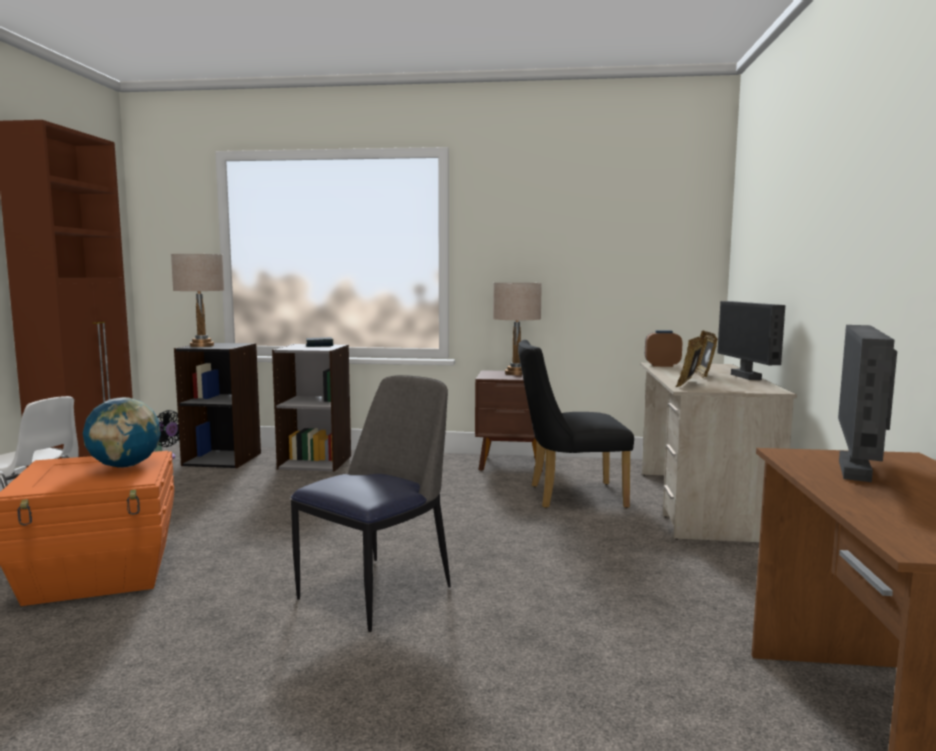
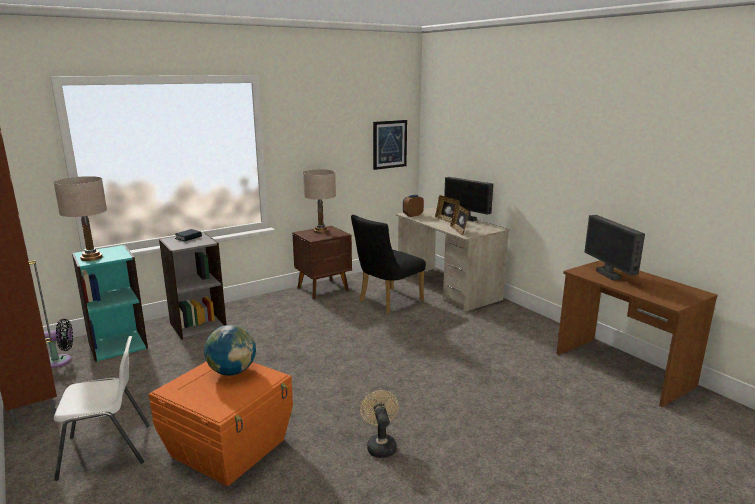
camera: 40 degrees left, 10 degrees up
black bookcase [174,343,261,468] -> turquoise bookcase [72,245,148,362]
chair [291,375,451,632] -> none
none -> beige fan [360,390,399,458]
none -> picture [373,120,407,170]

